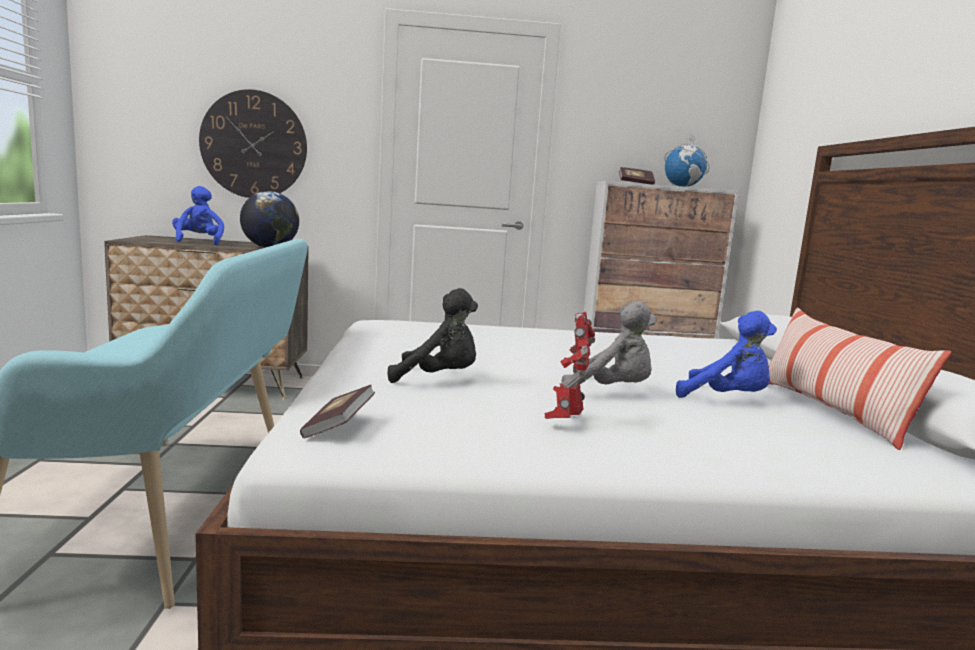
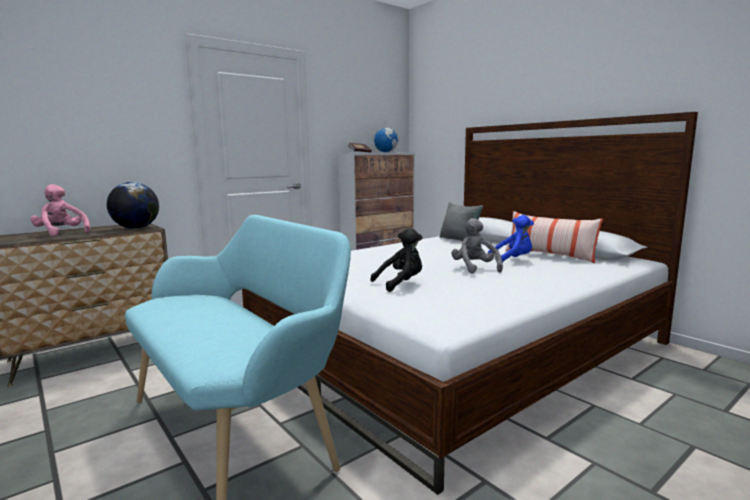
camera: 35 degrees left, 0 degrees up
blue plush toy [172,186,224,245] -> pink plush toy [30,184,90,236]
wall clock [199,89,307,198] -> none
book [300,385,375,438] -> none
toy robot [545,312,595,419] -> none
grey plush toy [562,301,657,385] -> grey plush toy turned 90 degrees counterclockwise [451,218,503,274]
none -> grey pillow [440,202,483,241]

